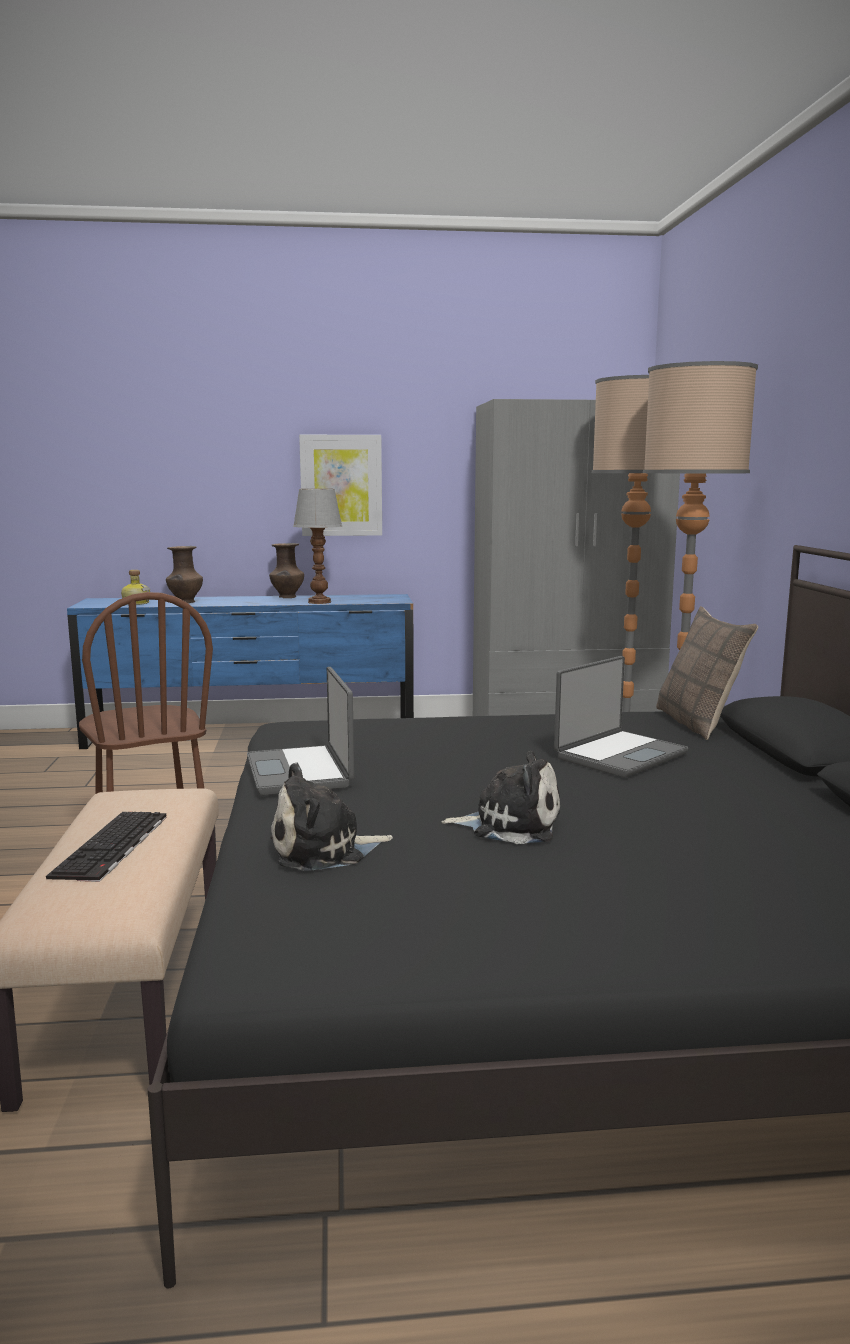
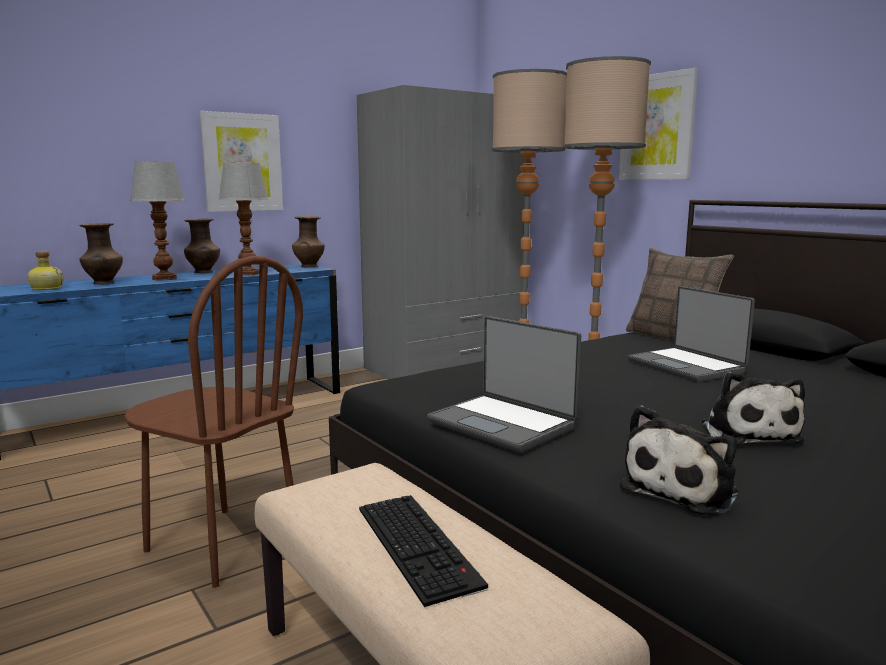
camera: 30 degrees left, 0 degrees up
plush toy [441,751,560,844] -> plush toy turned 105 degrees clockwise [702,371,805,444]
laptop [554,656,688,778] -> laptop turned 135 degrees clockwise [628,286,755,382]
none -> table lamp [130,161,185,280]
none -> brown vase [292,216,325,268]
none -> picture [619,68,698,180]

